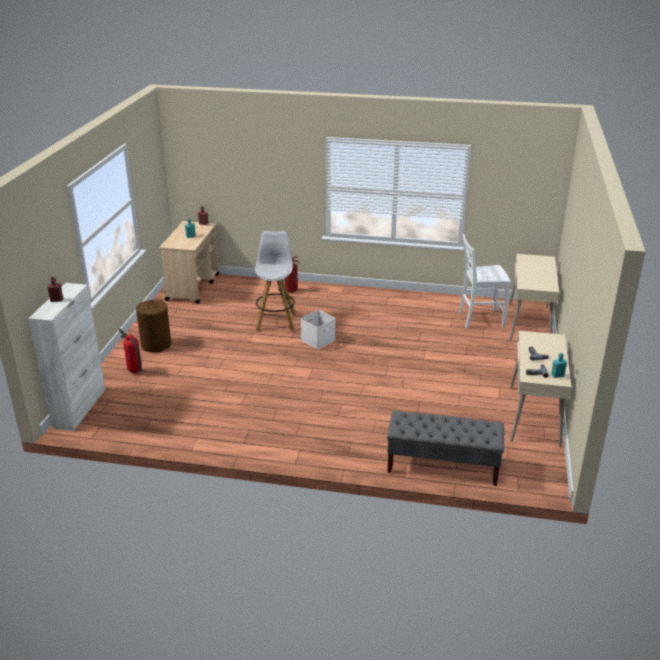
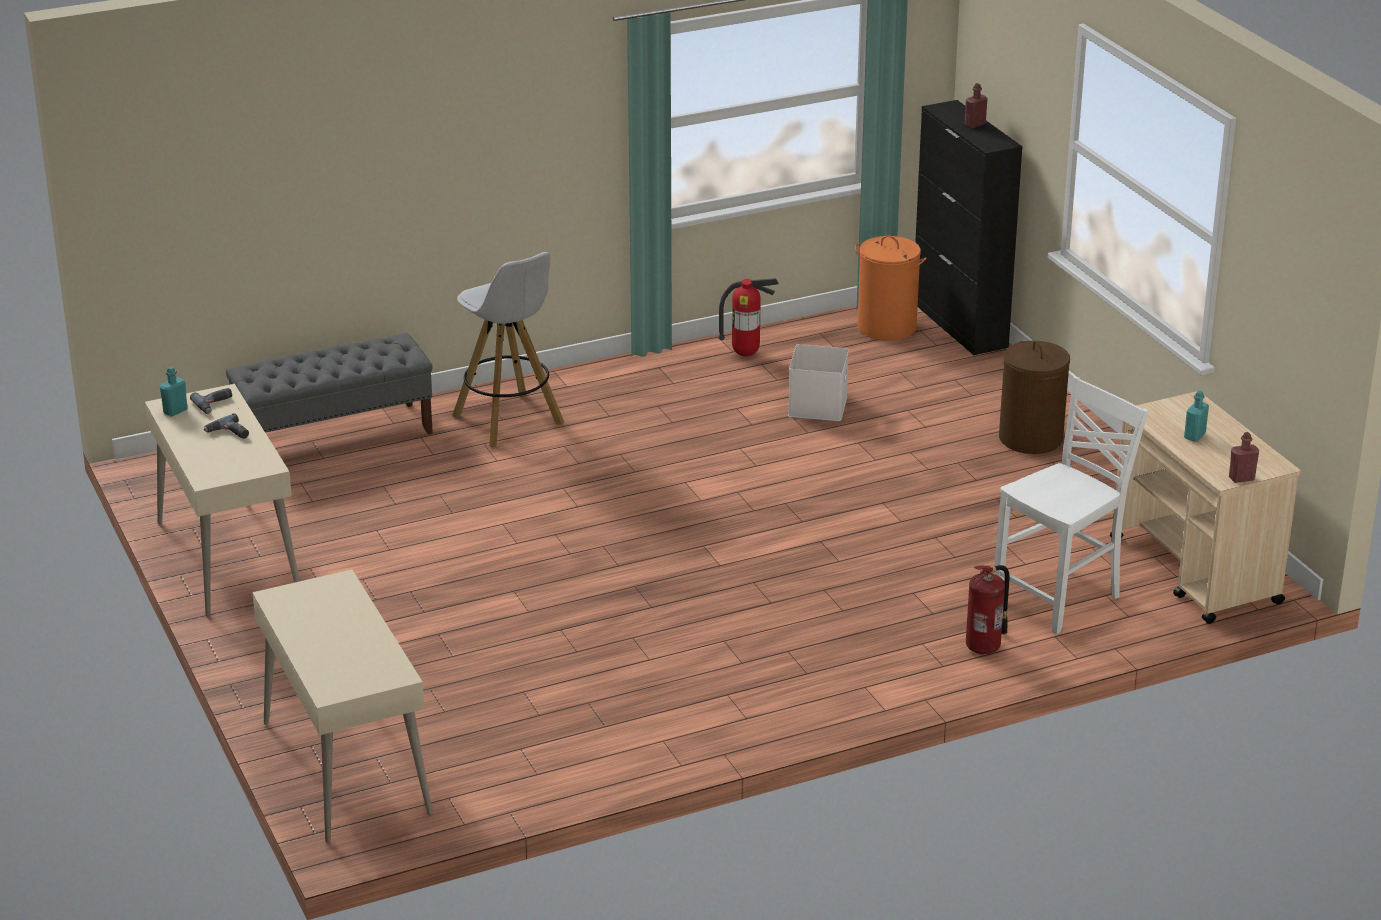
camera: 145 degrees right, 0 degrees up
white cabinet [28,283,105,431] -> black cabinet [915,100,1023,355]
fire extinguisher [119,329,143,373] -> fire extinguisher moved to [718,278,779,356]
white stool [255,231,296,331] -> white stool moved to [452,252,564,446]
white storage box [301,310,336,349] -> white storage box moved to [788,344,849,421]
white chair [458,234,510,328] -> white chair moved to [993,377,1148,635]
none -> orange laundry basket [855,235,927,341]

